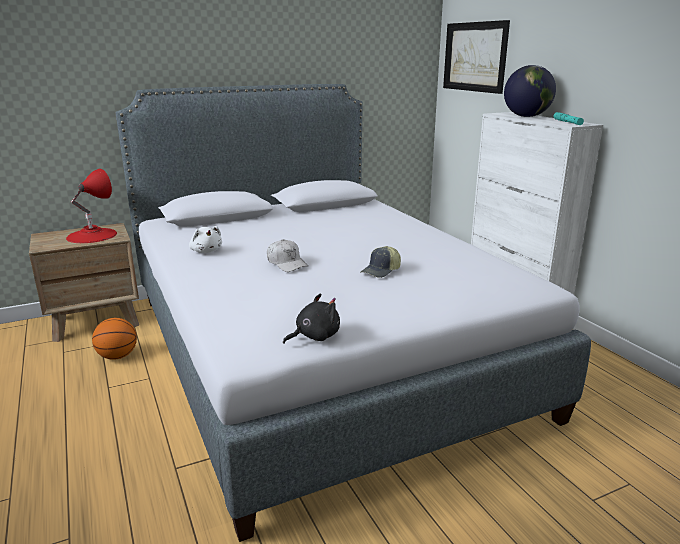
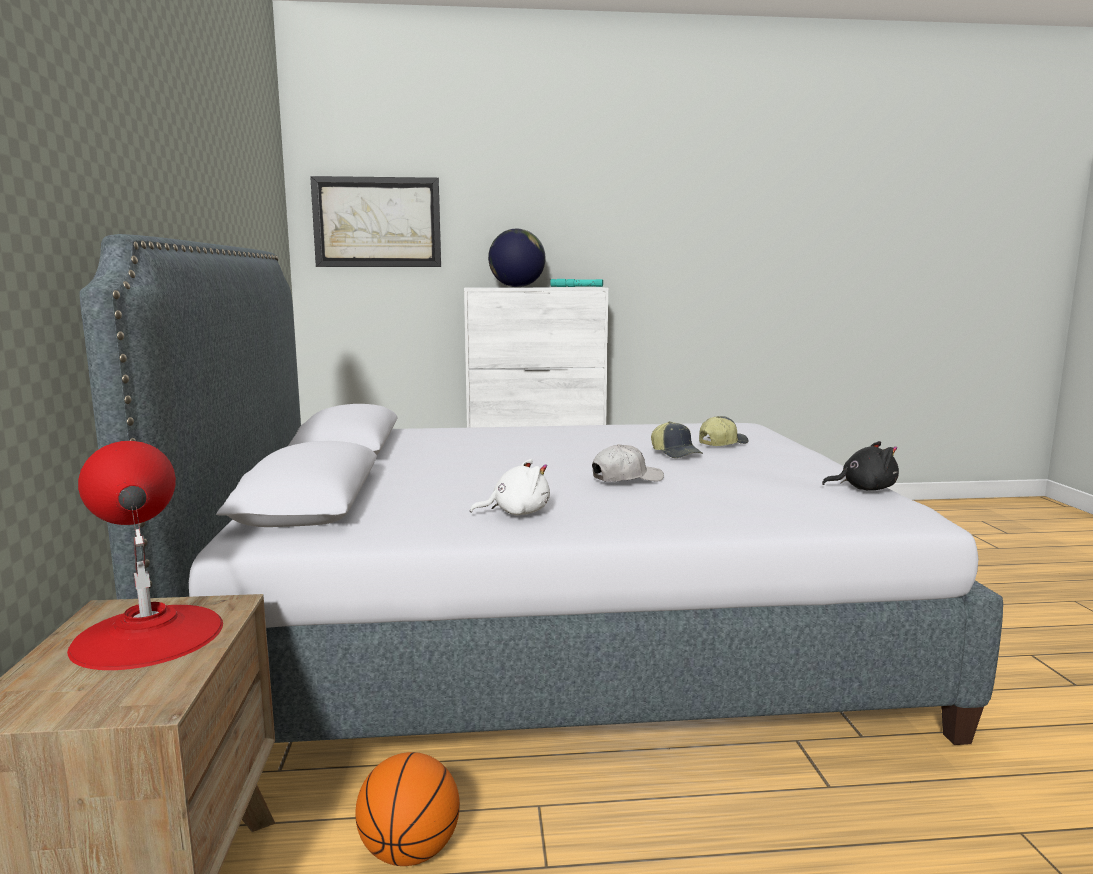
camera: 70 degrees left, 10 degrees down
black plush toy [283,293,340,344] -> black plush toy turned 105 degrees clockwise [822,441,899,490]
none -> cap [699,416,749,446]

